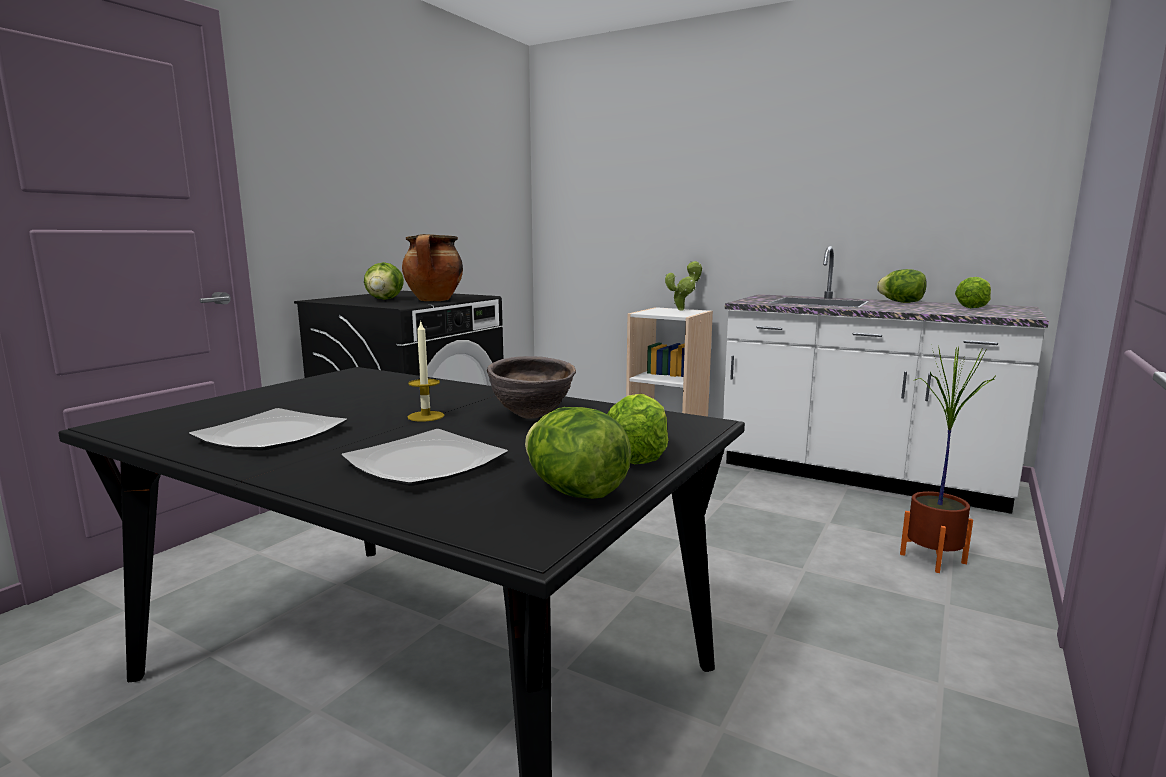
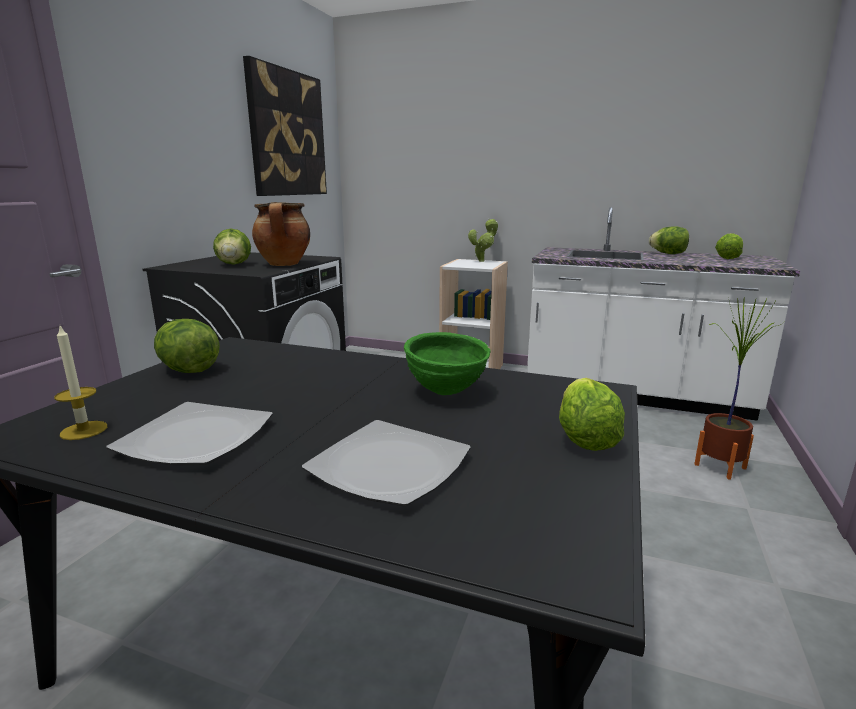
camera: 10 degrees left, 5 degrees up
candle [408,320,444,422] -> candle moved to [54,326,107,440]
brown bowl [487,356,576,418] -> green bowl [404,332,491,395]
lettuce [525,407,631,499] -> lettuce moved to [154,319,220,373]
none -> picture [243,56,327,196]

